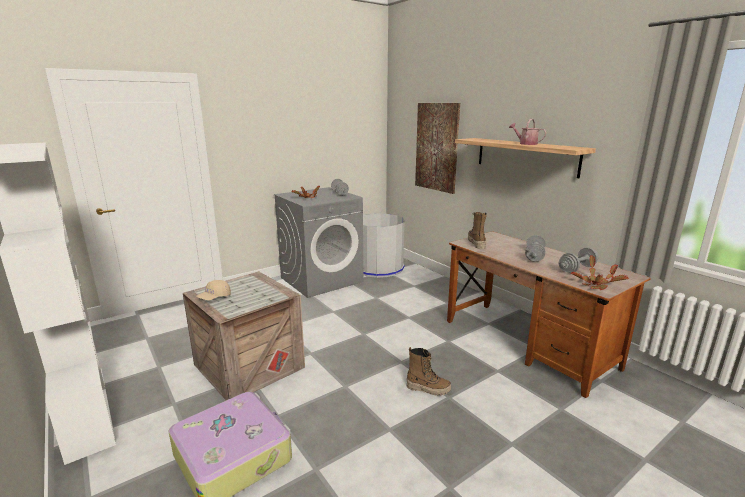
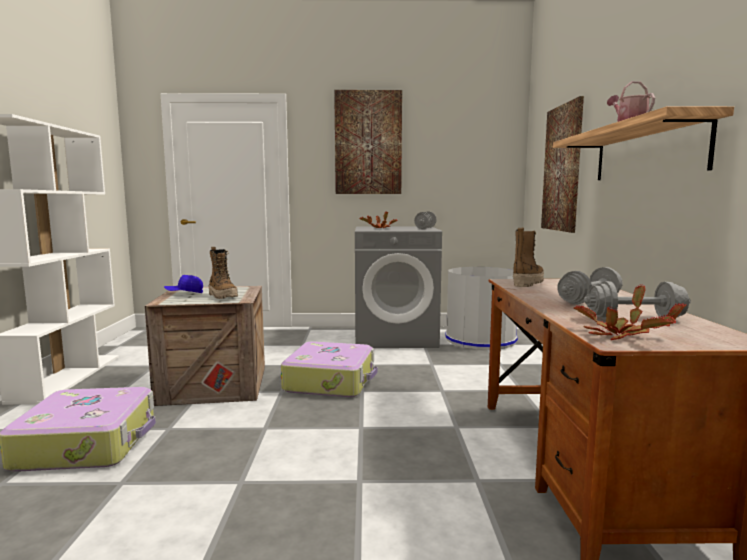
camera: 35 degrees right, 10 degrees down
beige cap [197,280,231,300] -> blue cap [164,275,203,293]
boot [407,347,451,396] -> boot moved to [208,247,238,299]
none -> suitcase [281,341,378,397]
none -> picture [334,90,402,194]

